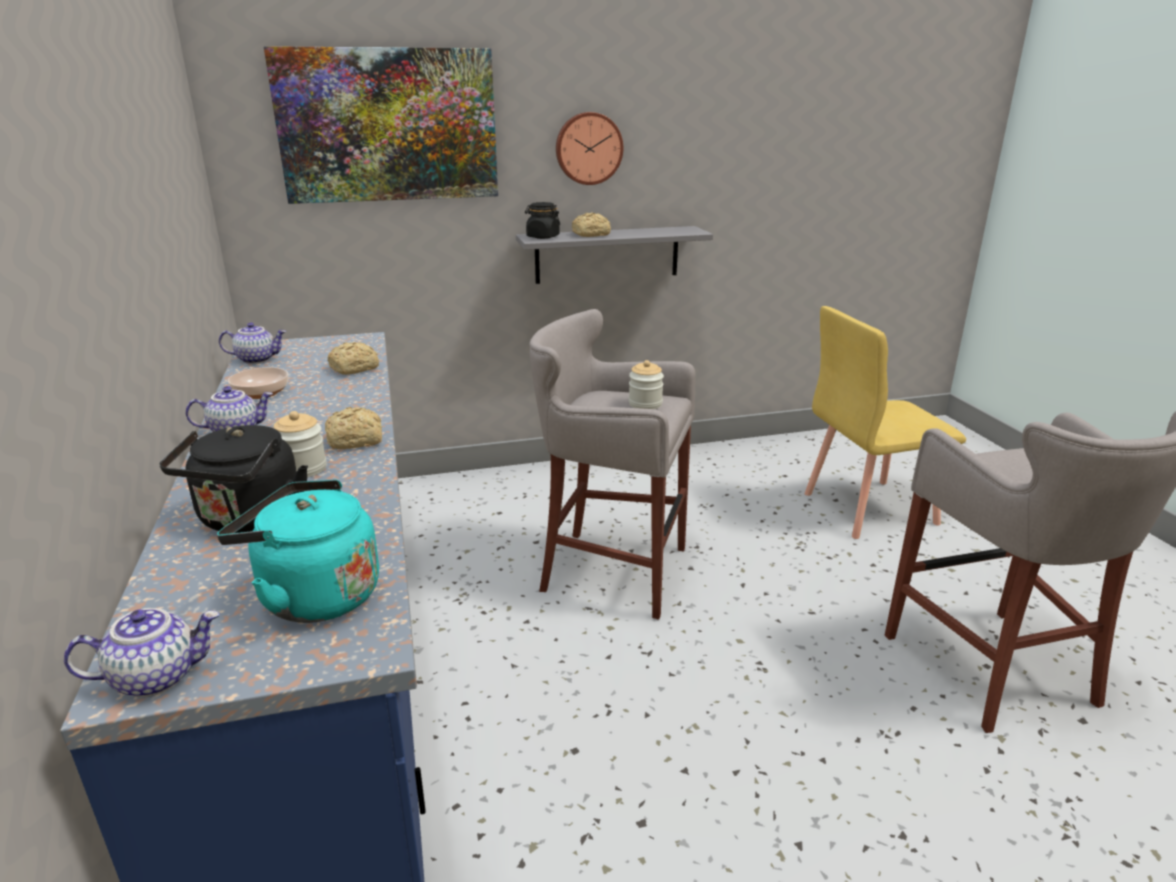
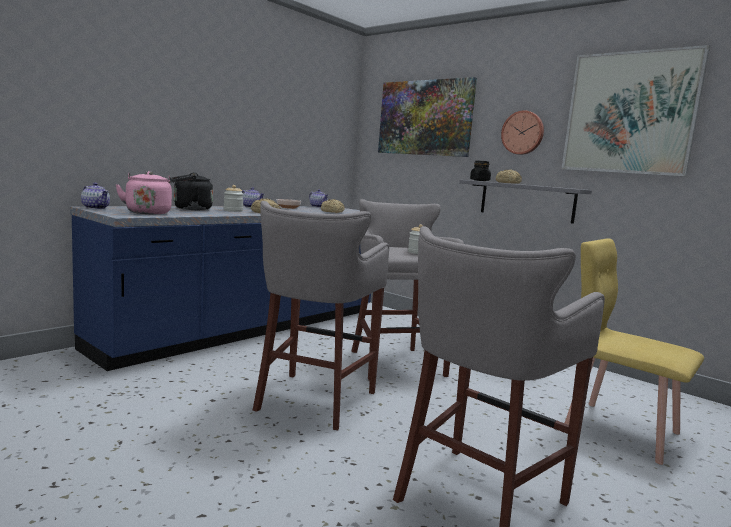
camera: 55 degrees right, 15 degrees down
turquoise kettle [217,480,379,623] -> pink kettle [115,171,172,214]
none -> grey stool [253,201,389,430]
none -> picture [562,45,710,177]

